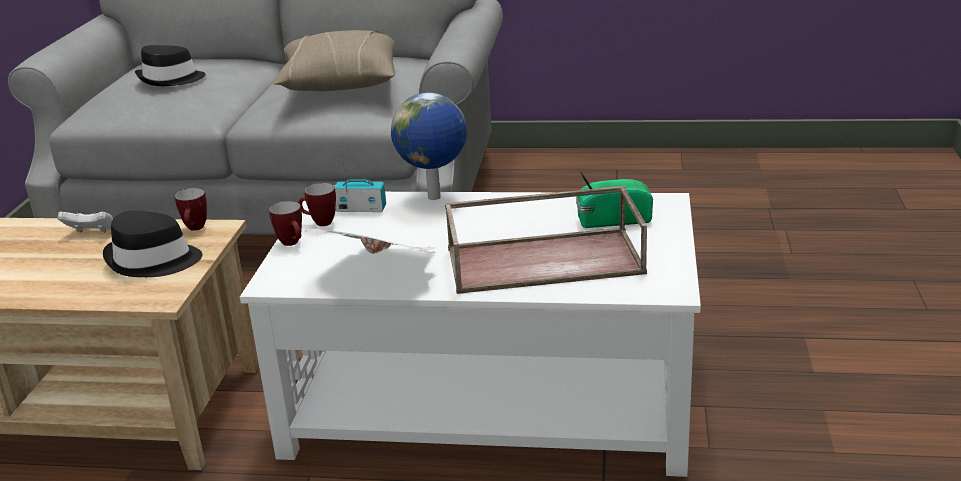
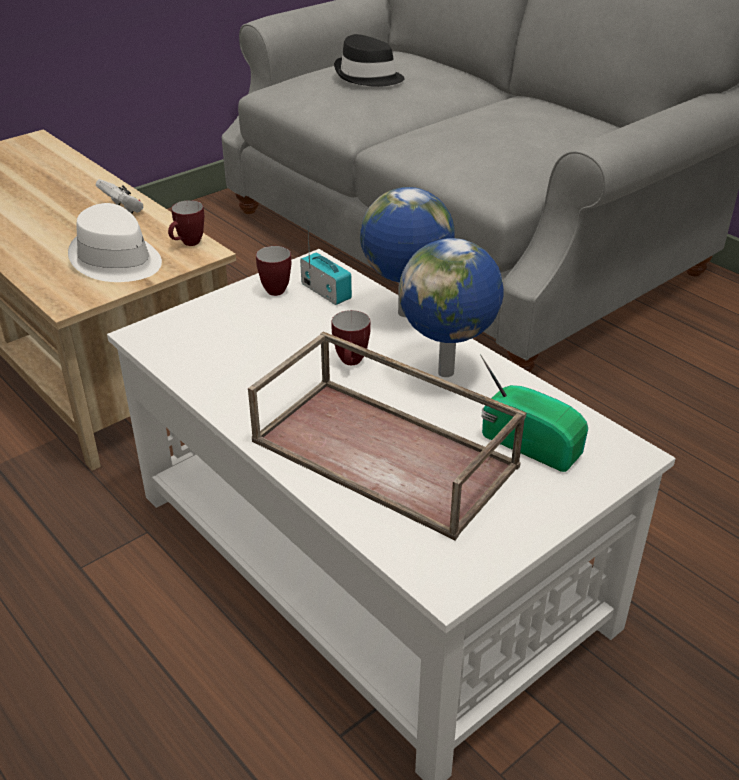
camera: 40 degrees right, 10 degrees up
black hat [103,211,203,277] -> white hat [68,203,162,282]
mug [269,201,302,246] -> mug moved to [332,310,371,365]
beige pillow [273,30,395,91] -> none
newspaper [305,228,436,254] -> none
none -> globe [399,238,504,377]

